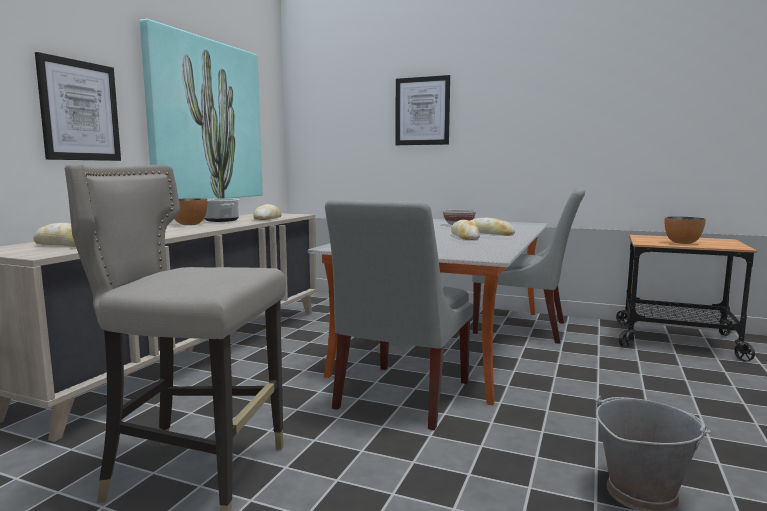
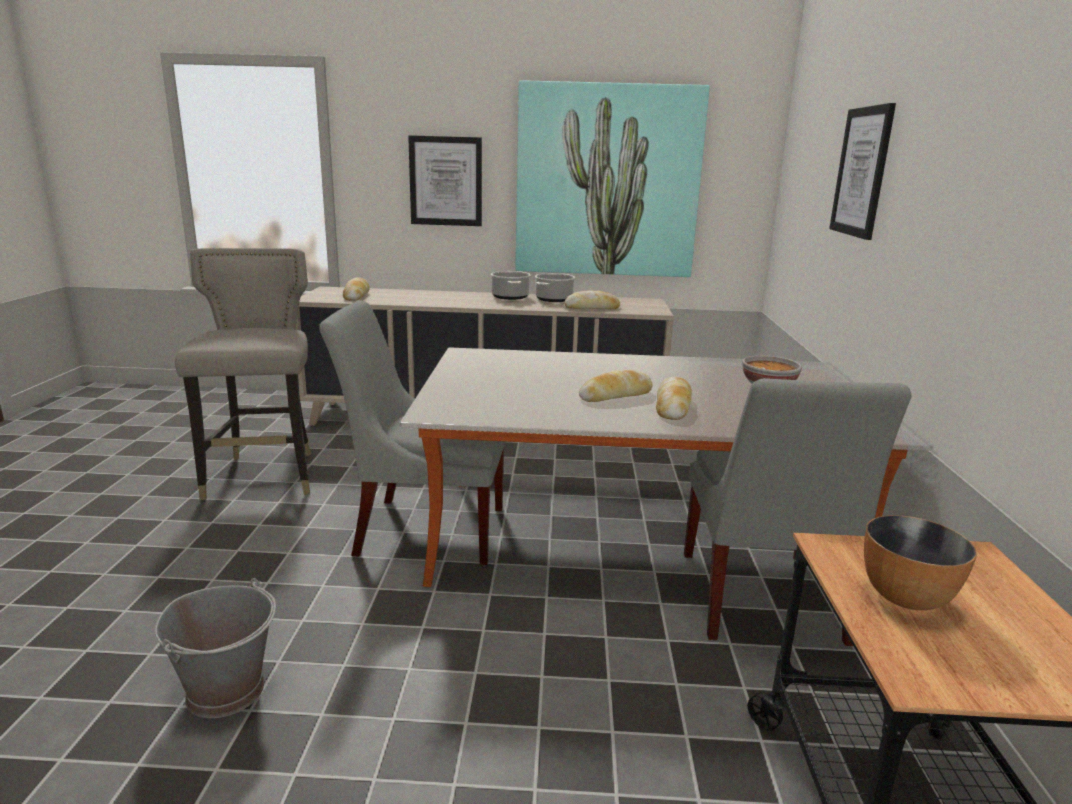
camera: 70 degrees right, 10 degrees up
bowl [174,198,207,225] -> cooking pot [491,271,531,300]

